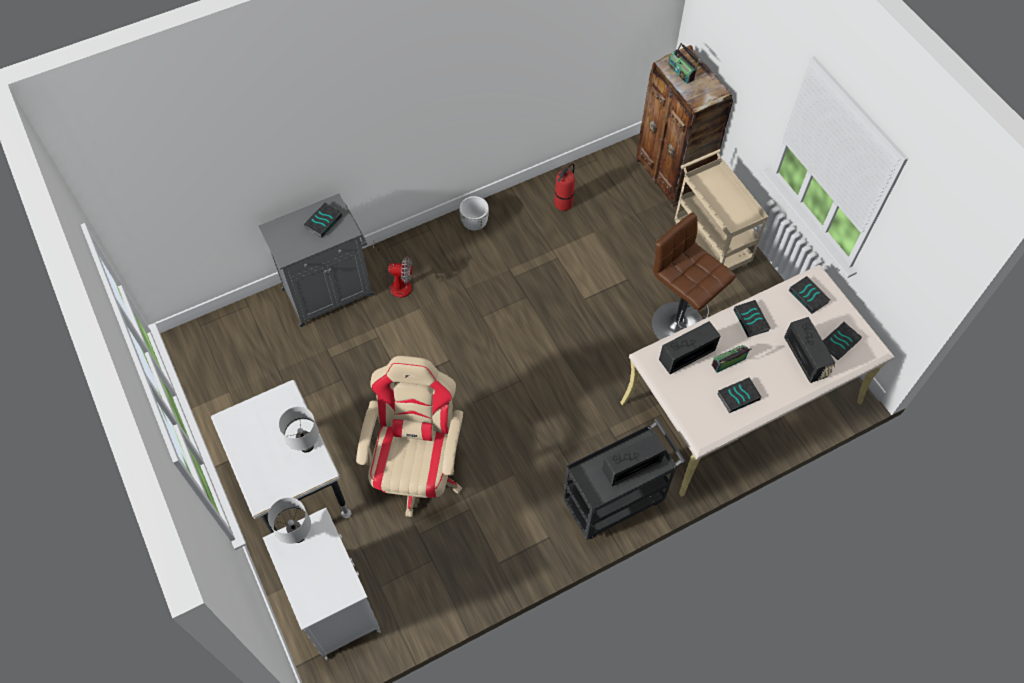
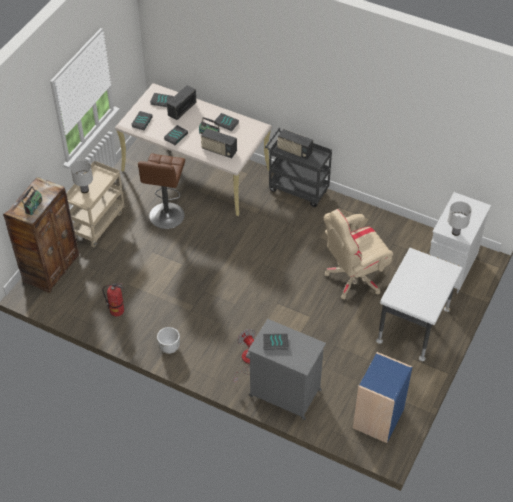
camera: 125 degrees left, 10 degrees down
white table lamp [279,407,319,453] -> white table lamp moved to [71,160,93,193]
none -> blue bookcase [353,352,412,443]

